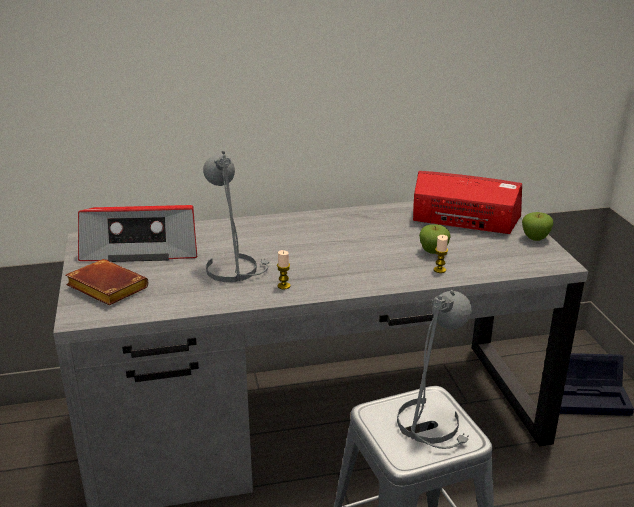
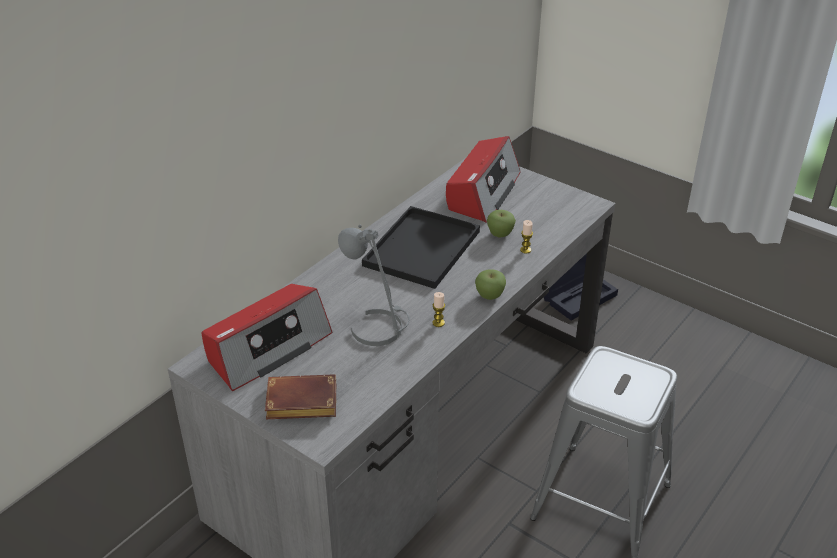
camera: 40 degrees left, 10 degrees up
grey table lamp [397,290,471,449] -> none
radio [413,171,522,234] -> radio turned 135 degrees clockwise [446,136,521,223]
apple [522,212,553,241] -> apple moved to [475,269,506,300]
none -> black tray [362,206,480,289]

